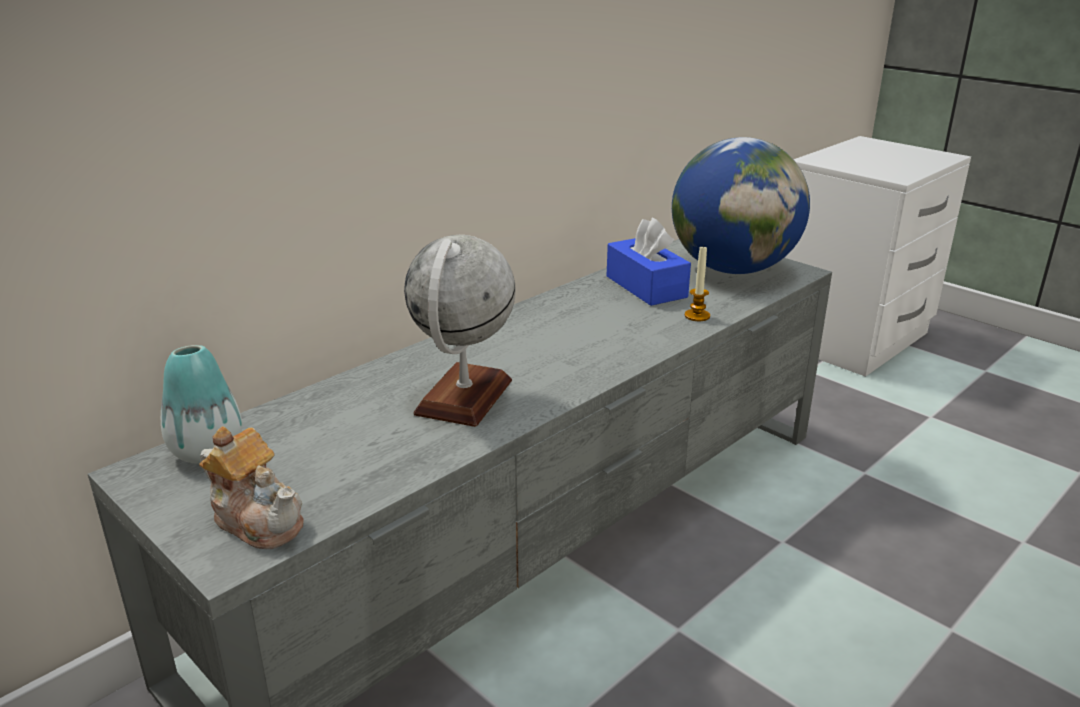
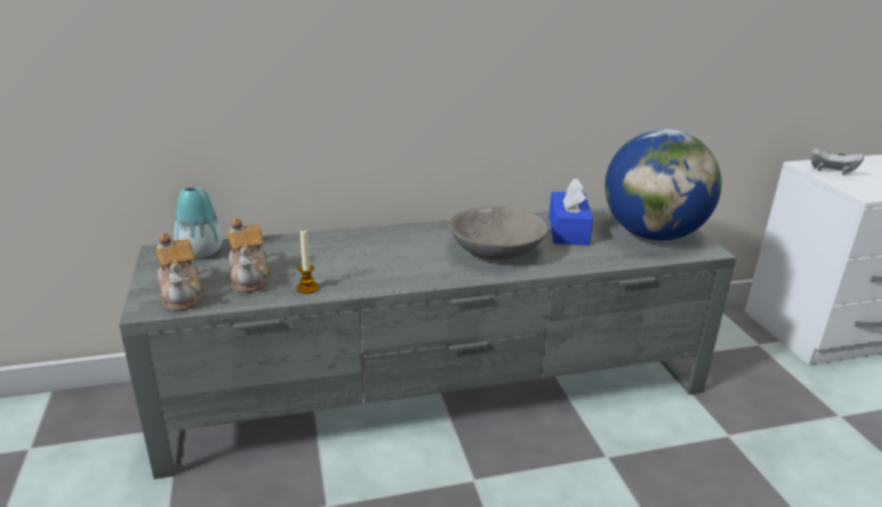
camera: 30 degrees right, 0 degrees up
globe [404,235,516,427] -> none
candle [685,244,710,321] -> candle moved to [296,229,319,294]
none -> teapot [228,218,271,293]
none -> grey bowl [449,206,548,260]
none -> white game controller [811,148,864,174]

